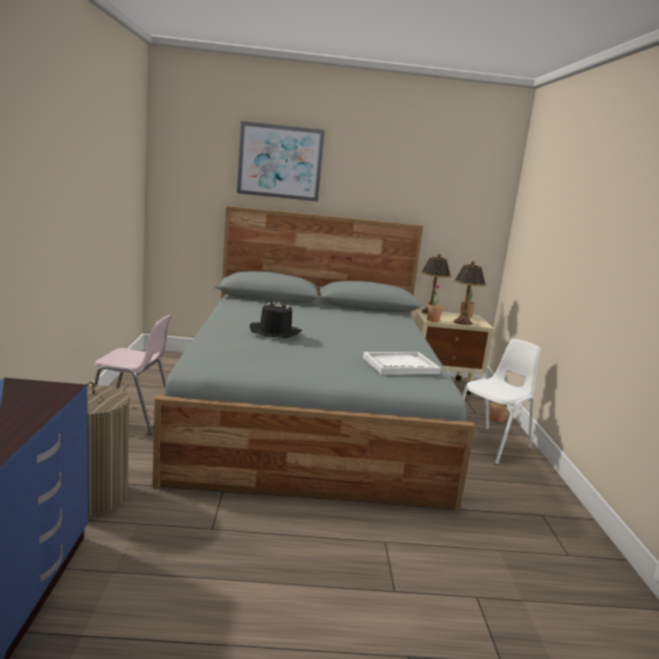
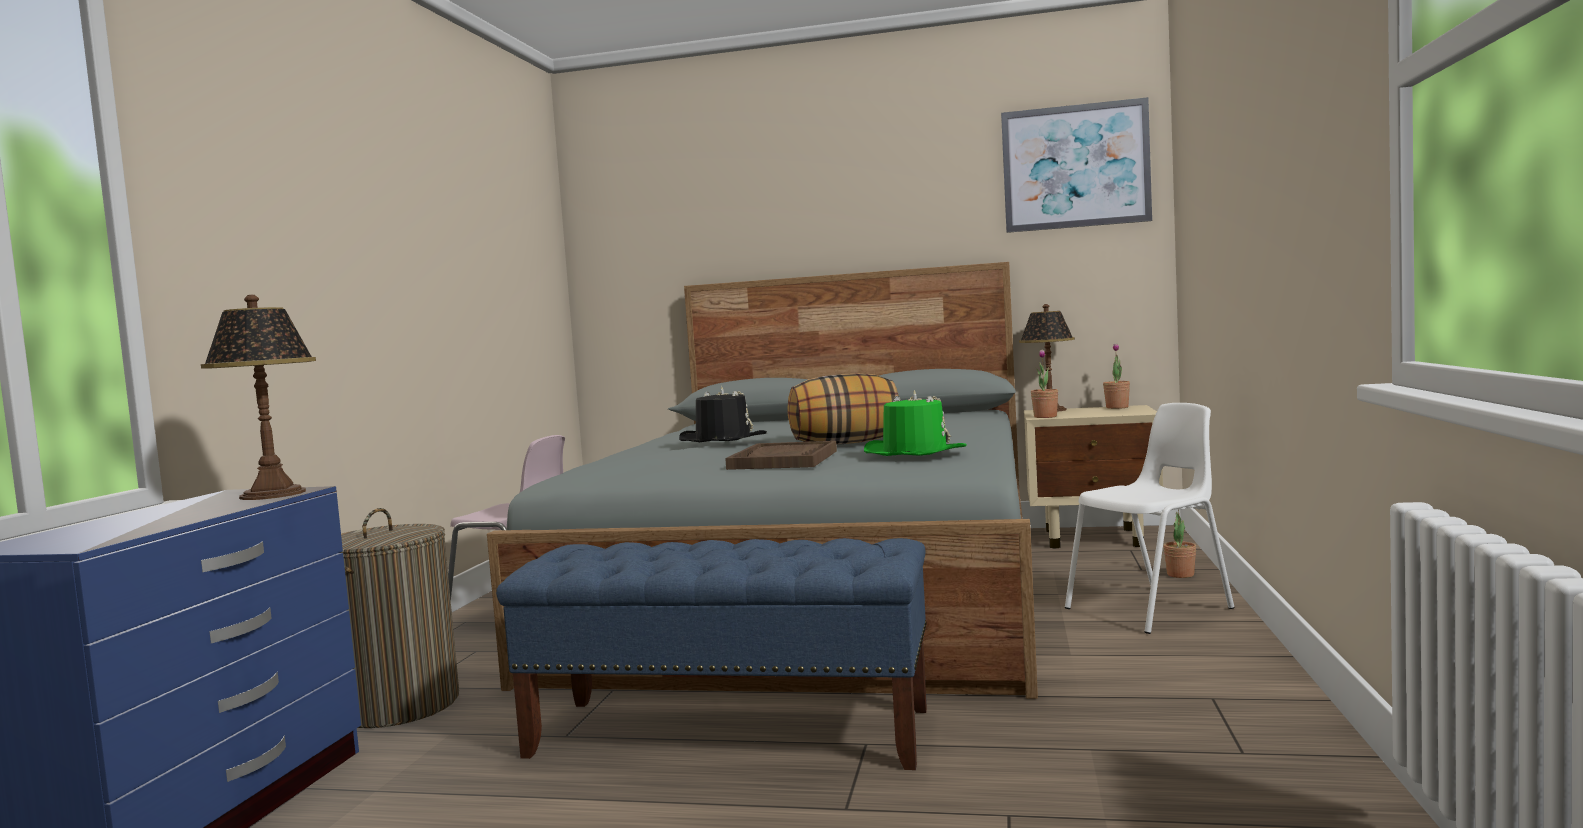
camera: 15 degrees right, 10 degrees down
picture [237,121,325,202] -> picture moved to [1001,97,1152,233]
white tray [363,352,441,375] -> green hat [864,390,967,456]
table lamp [454,261,486,325] -> table lamp moved to [201,295,316,500]
none -> blue bench [496,538,927,770]
none -> brown tray [725,441,837,470]
none -> pillow [787,373,899,445]

